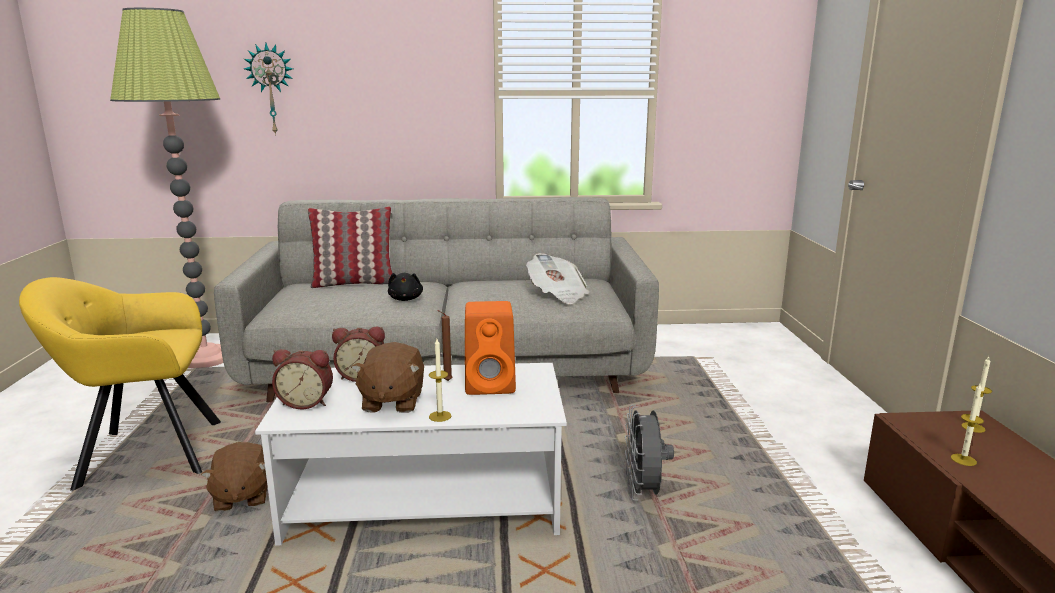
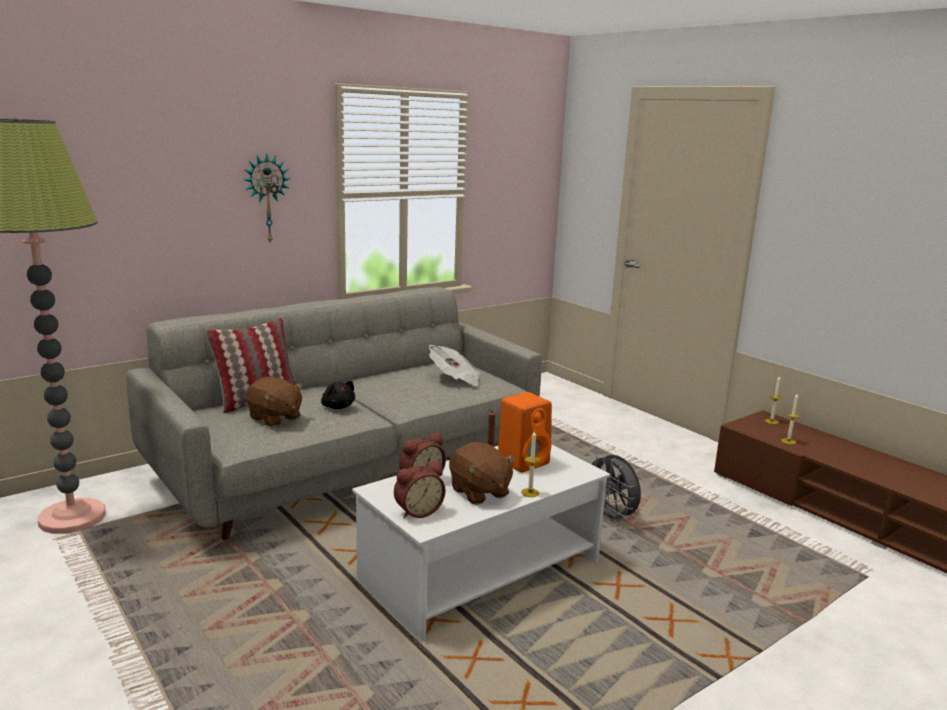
camera: 35 degrees left, 0 degrees up
yellow armchair [19,277,221,492] -> none
brown plush toy [201,442,268,511] -> brown plush toy moved to [246,377,303,427]
wall clock [244,43,293,136] -> wall clock moved to [244,153,290,243]

